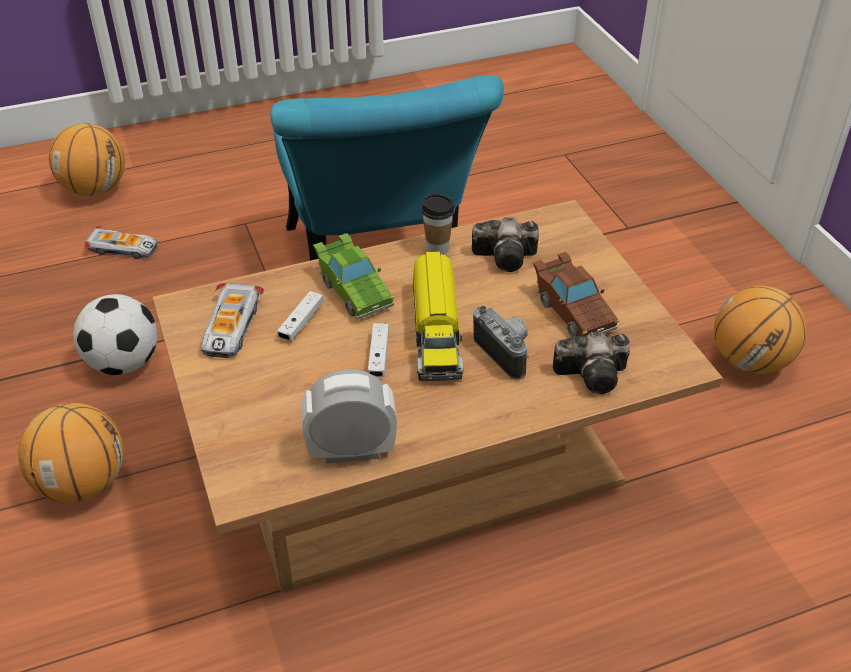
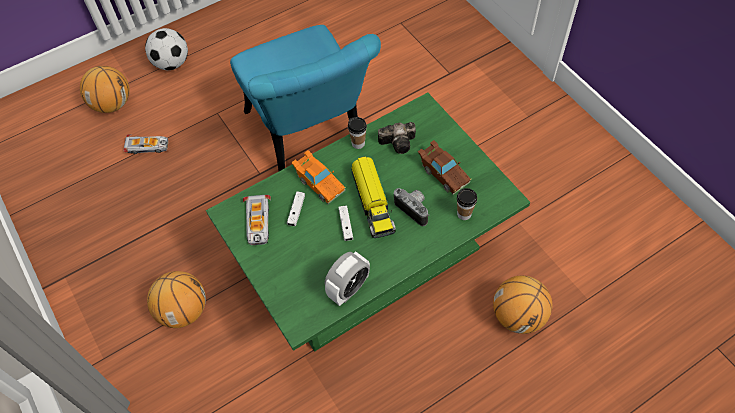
camera: 10 degrees left, 15 degrees up
football [73,294,157,375] -> football moved to [145,28,188,70]
brown coffee table [153,200,723,593] -> green coffee table [206,92,530,352]
alarm clock [302,370,397,464] -> alarm clock turned 150 degrees clockwise [325,251,370,306]
green toy car [313,233,394,320] -> orange toy car [291,150,346,204]
camera [553,332,630,394] -> cup [457,188,477,220]
basketball [714,286,807,374] -> basketball moved to [493,275,552,334]

